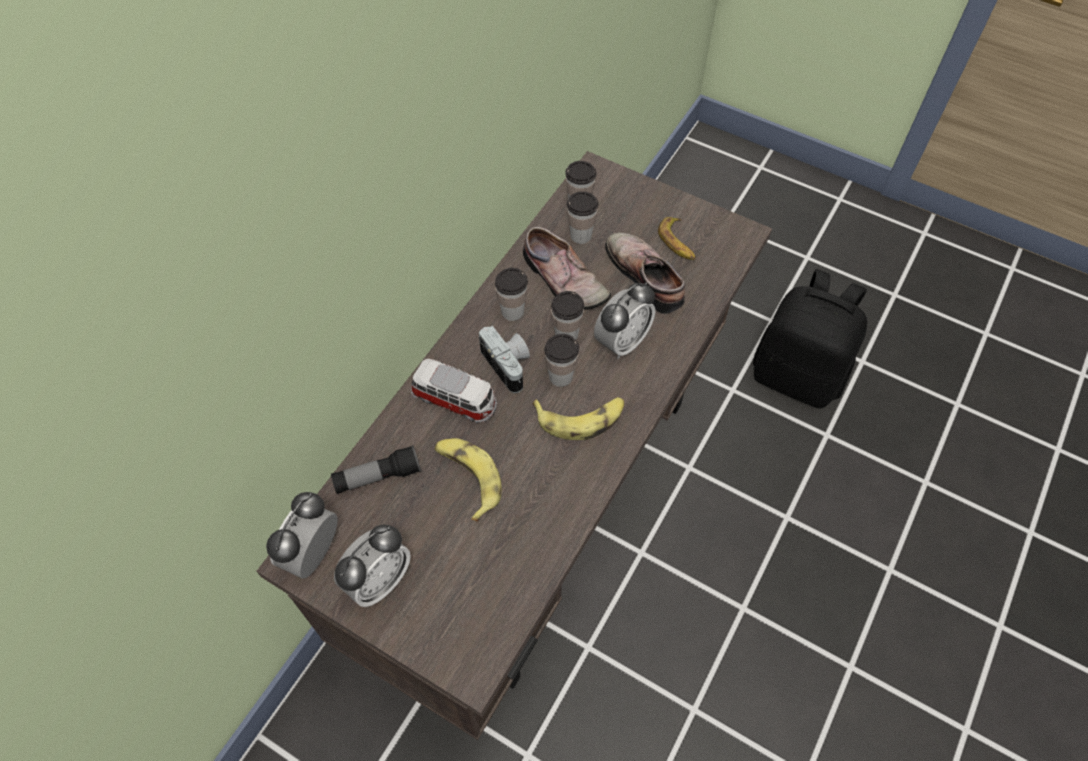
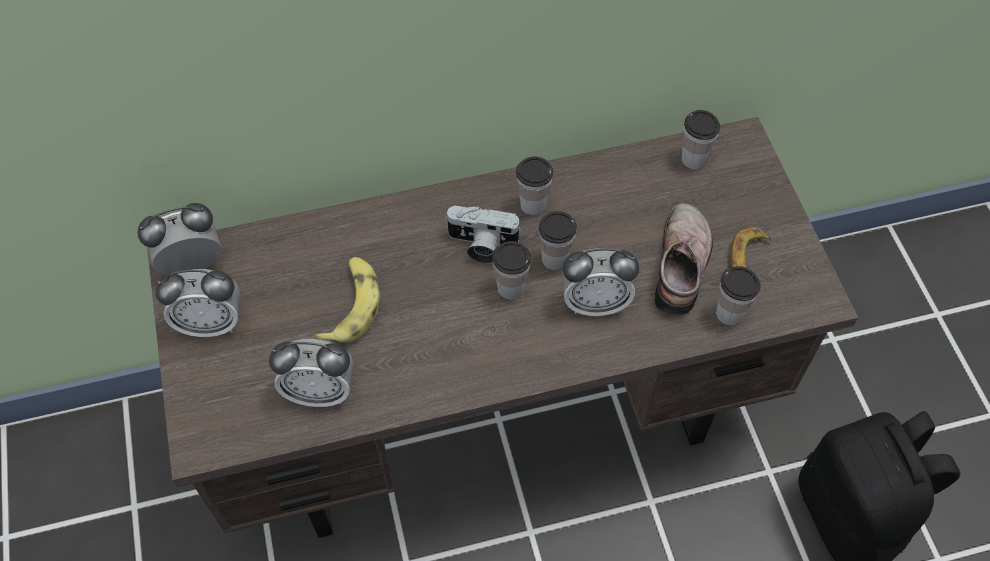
camera: 45 degrees right, 0 degrees up
flashlight [331,445,421,494] -> none
toy car [411,359,497,423] -> none
camera [479,326,530,393] -> camera turned 90 degrees clockwise [445,206,522,264]
shoe [523,227,611,310] -> none
banana [533,397,624,440] -> none
cup [567,191,598,244] -> cup moved to [716,266,761,325]
none -> alarm clock [269,339,353,407]

